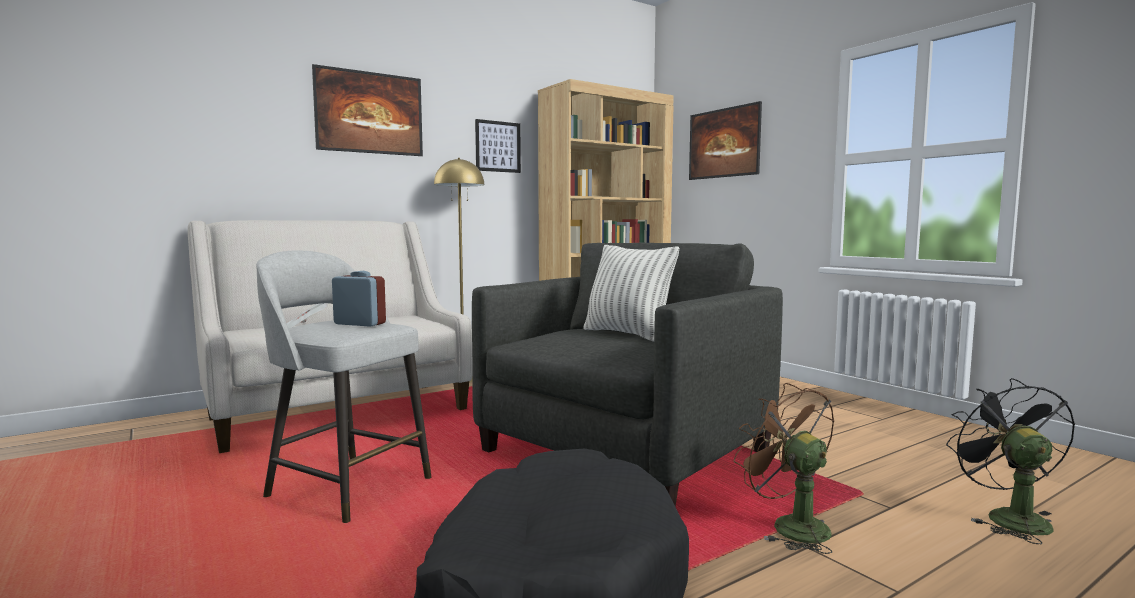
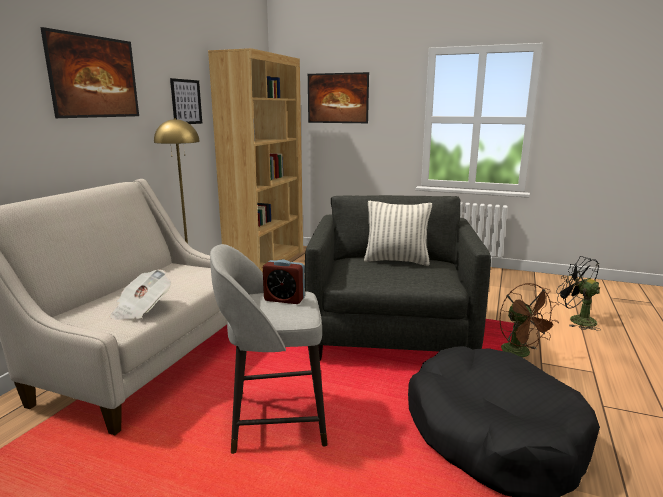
camera: 35 degrees left, 10 degrees up
alarm clock [332,271,386,327] -> alarm clock turned 150 degrees counterclockwise [263,259,305,304]
brown fan [734,383,835,554] -> brown fan turned 135 degrees counterclockwise [499,283,559,357]

